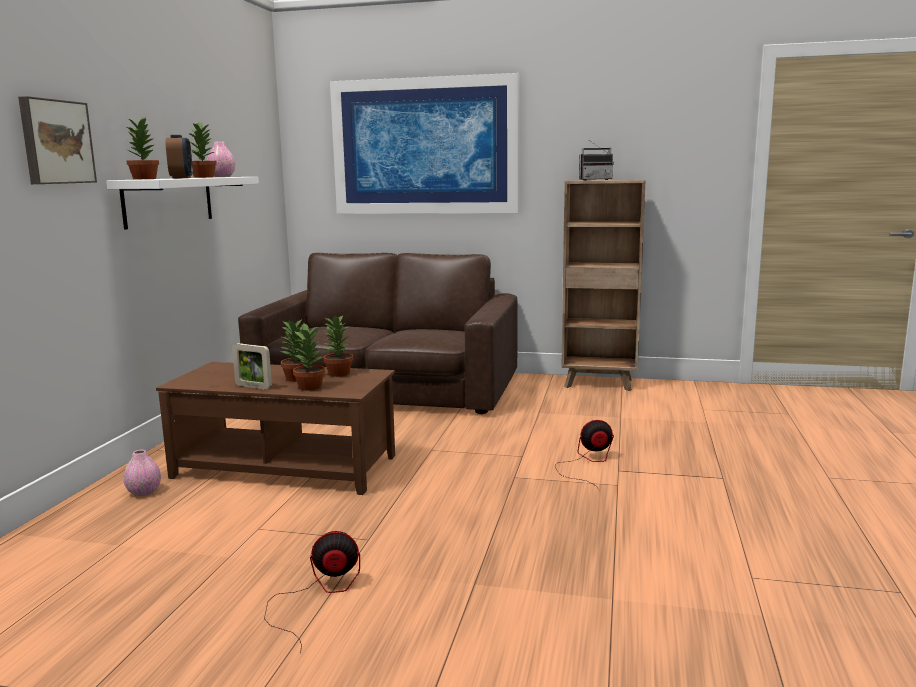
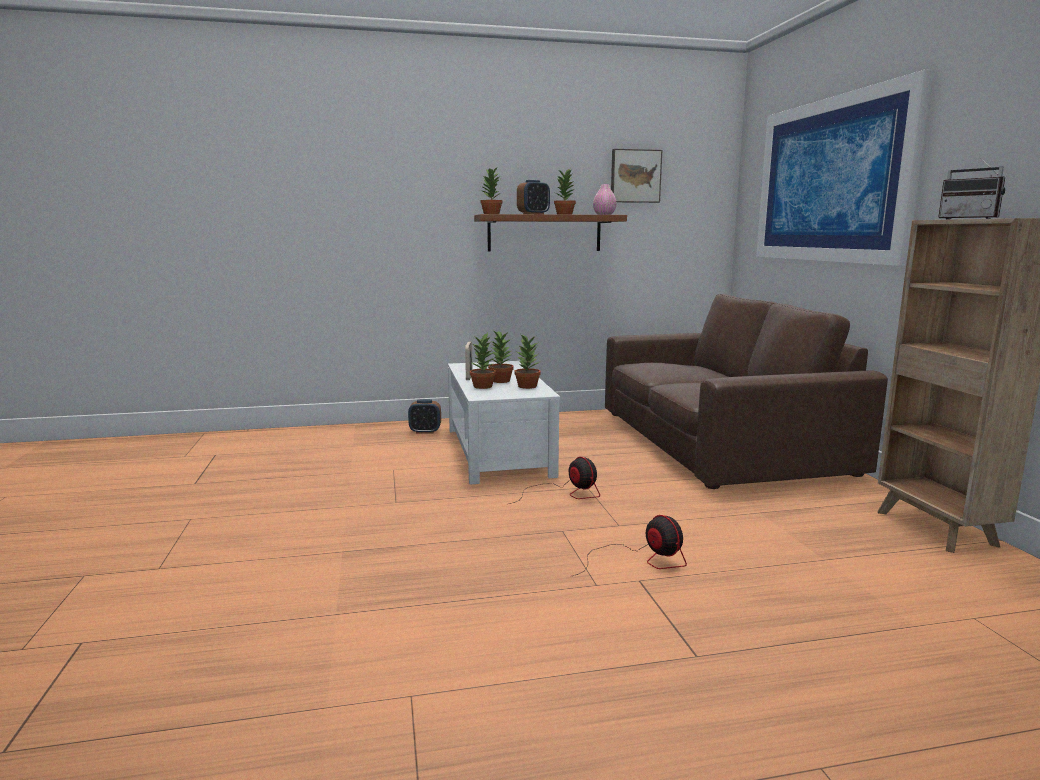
camera: 65 degrees right, 0 degrees up
picture [18,96,97,184] -> picture moved to [611,149,662,203]
white shelf [106,177,259,230] -> brown shelf [474,214,627,252]
pink vase [123,450,161,496] -> alarm clock [408,399,441,434]
brown coffee table [156,362,395,495] -> white coffee table [448,361,560,485]
fan [264,531,360,654] -> fan moved to [509,457,600,504]

